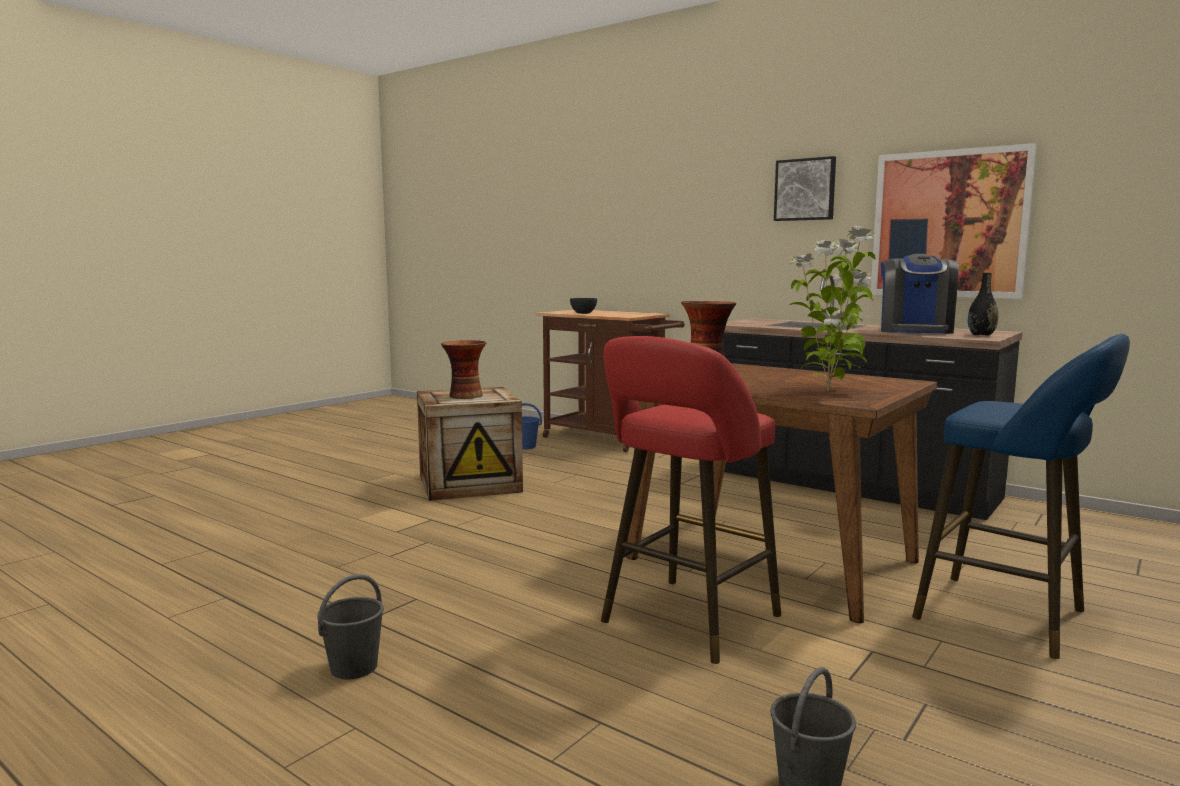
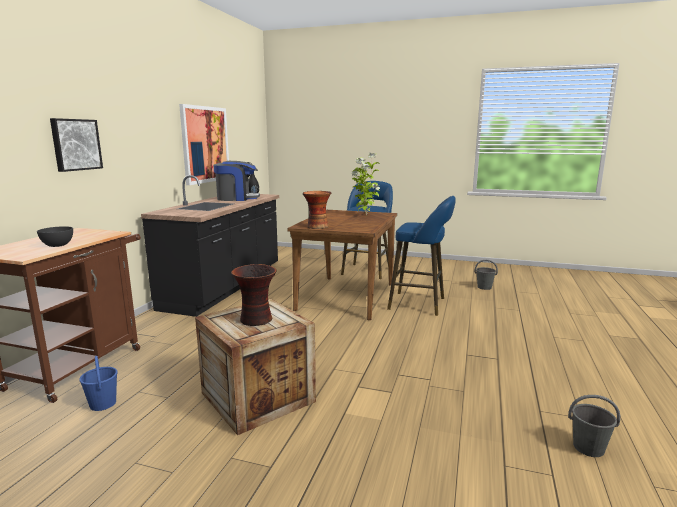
camera: 110 degrees left, 5 degrees up
grey bucket [317,574,384,680] -> grey bucket moved to [568,395,620,457]
red stool [601,336,781,664] -> blue stool [387,196,456,316]
picture [774,156,836,221] -> picture moved to [50,118,103,172]

